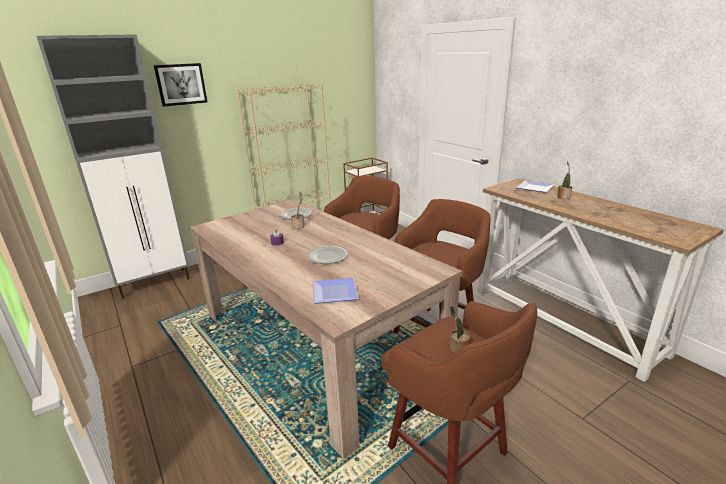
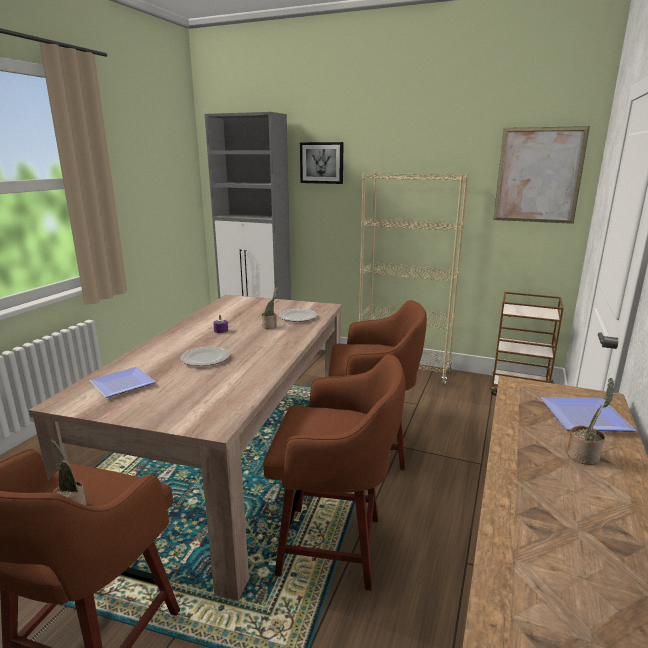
camera: 55 degrees right, 5 degrees down
none -> picture [493,126,590,224]

